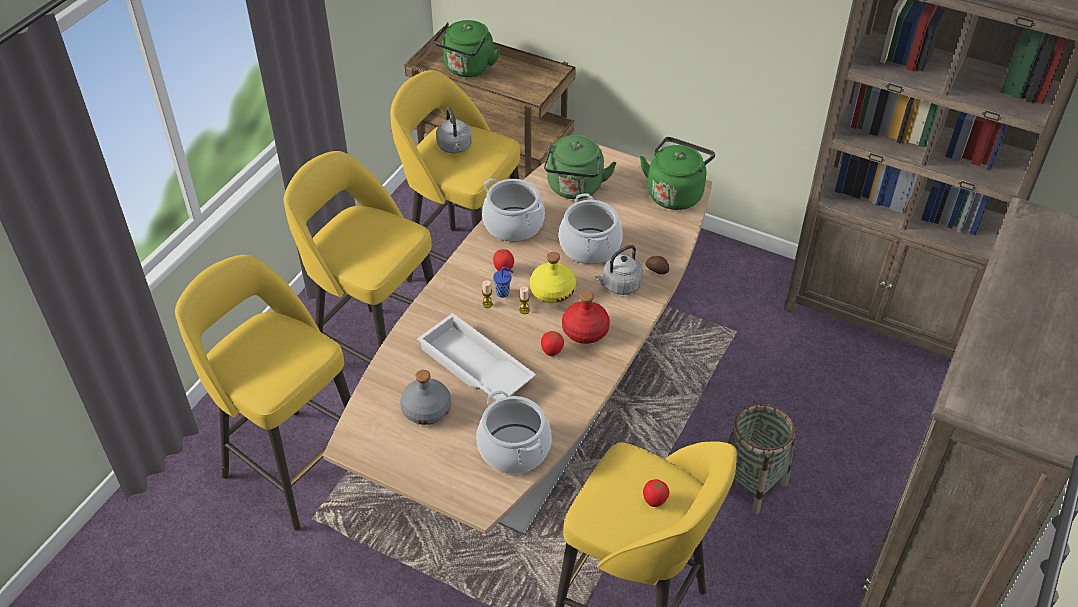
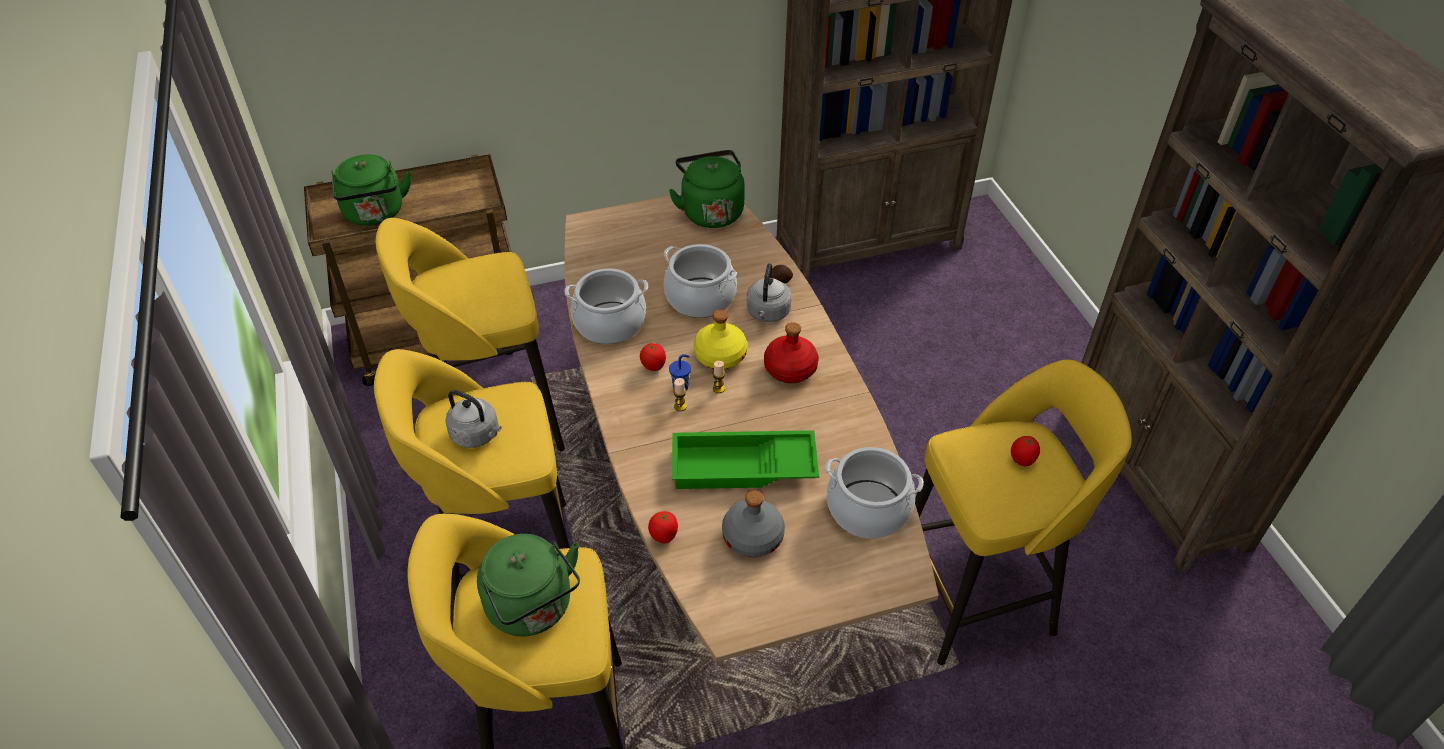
camera: 45 degrees left, 0 degrees up
white tray [417,313,536,400] -> green tray [672,430,819,489]
grey kettle [436,107,472,154] -> grey kettle moved to [445,390,502,448]
tomato [541,331,564,356] -> tomato moved to [648,511,678,544]
green kettle [544,135,617,199] -> green kettle moved to [477,534,580,636]
basket [728,403,796,514] -> none

